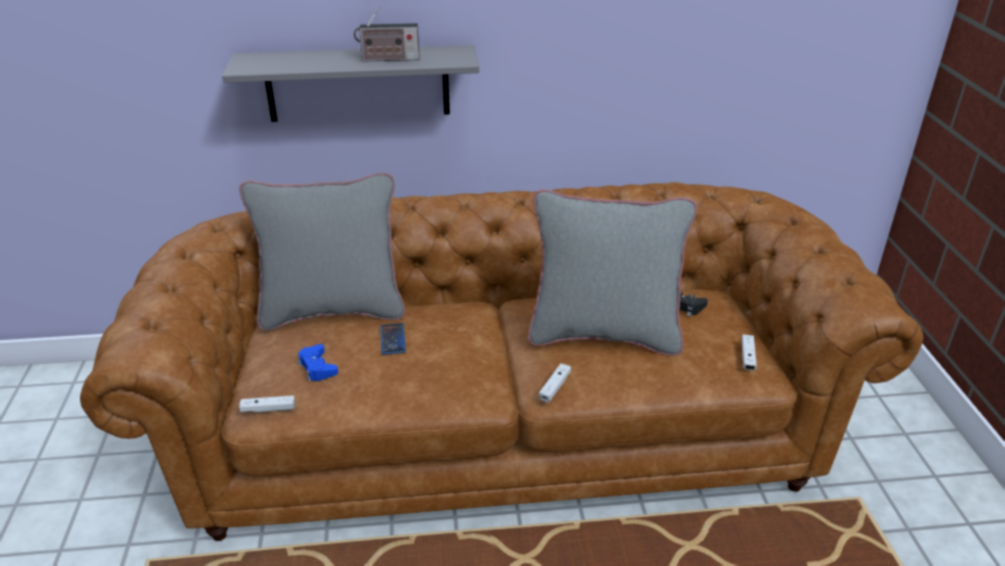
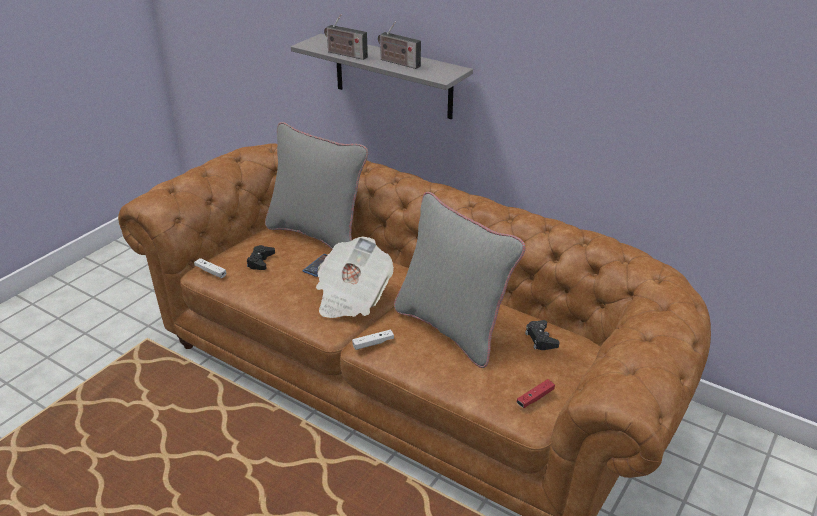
camera: 40 degrees right, 0 degrees up
blue game controller [298,344,338,381] -> black game controller [247,245,275,270]
white game controller [742,334,757,370] -> red game controller [517,379,555,408]
none -> newspaper [316,237,394,318]
none -> radio [324,14,368,60]

